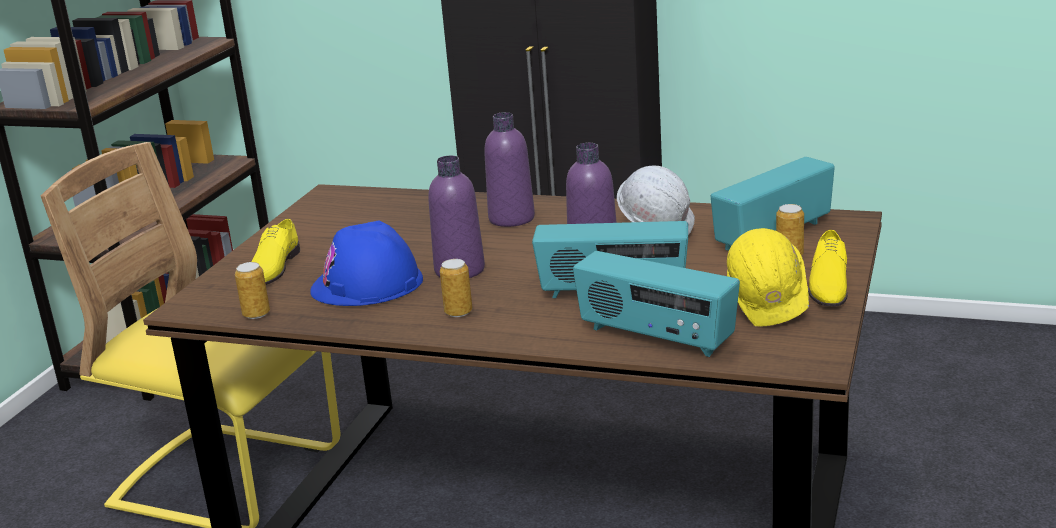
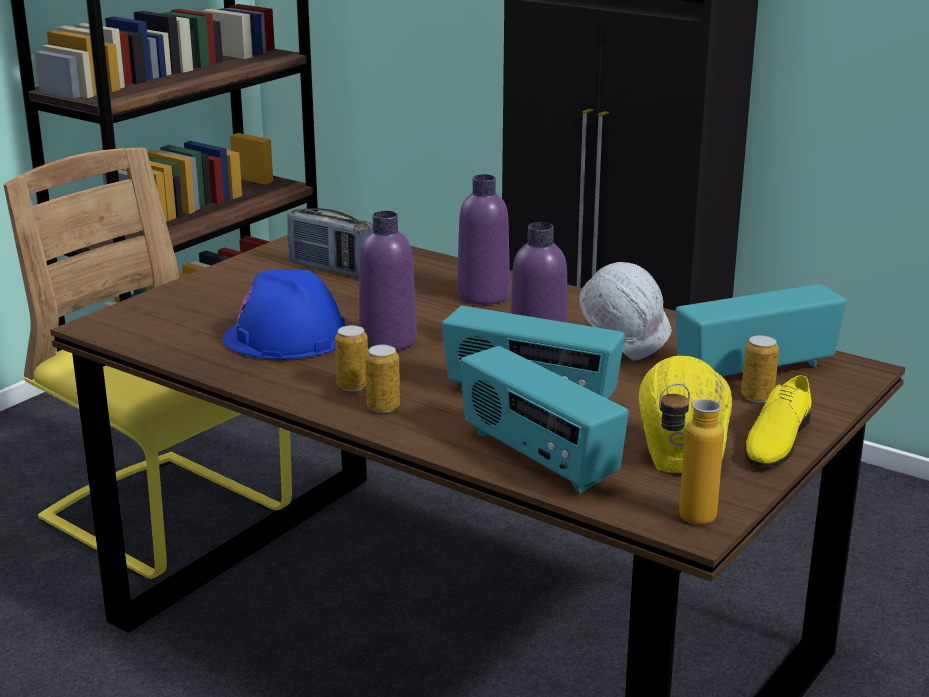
camera: 15 degrees right, 0 degrees up
can [235,262,270,319] -> can moved to [365,345,400,413]
yellow shoe [251,219,300,285] -> none
none -> radio [287,208,373,277]
none -> bottle [659,383,724,525]

